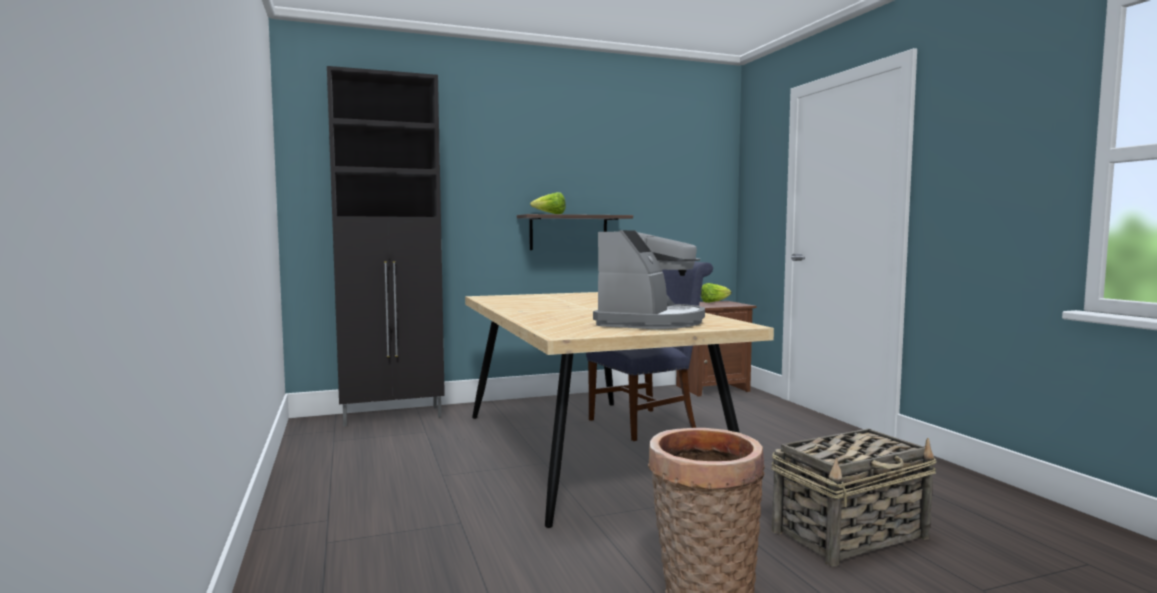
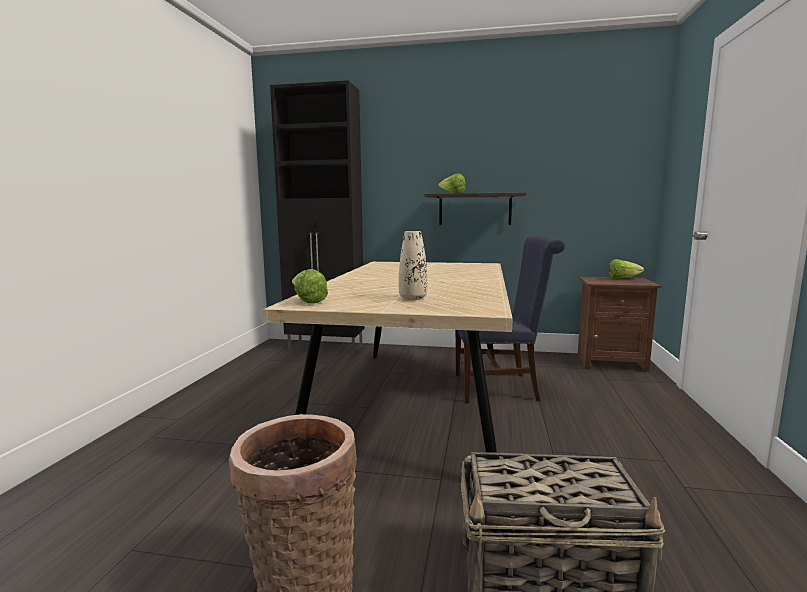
camera: 30 degrees right, 5 degrees up
coffee machine [593,230,705,329] -> beige vase [399,231,428,300]
none -> lettuce [292,269,328,303]

